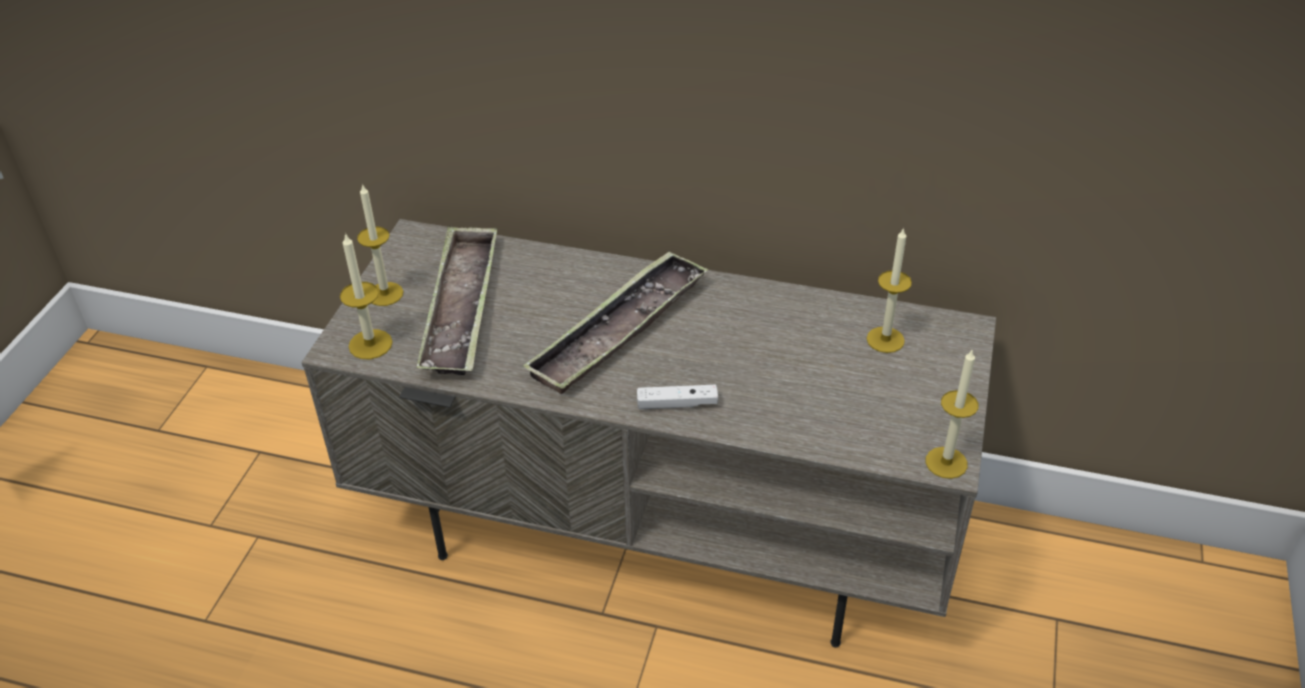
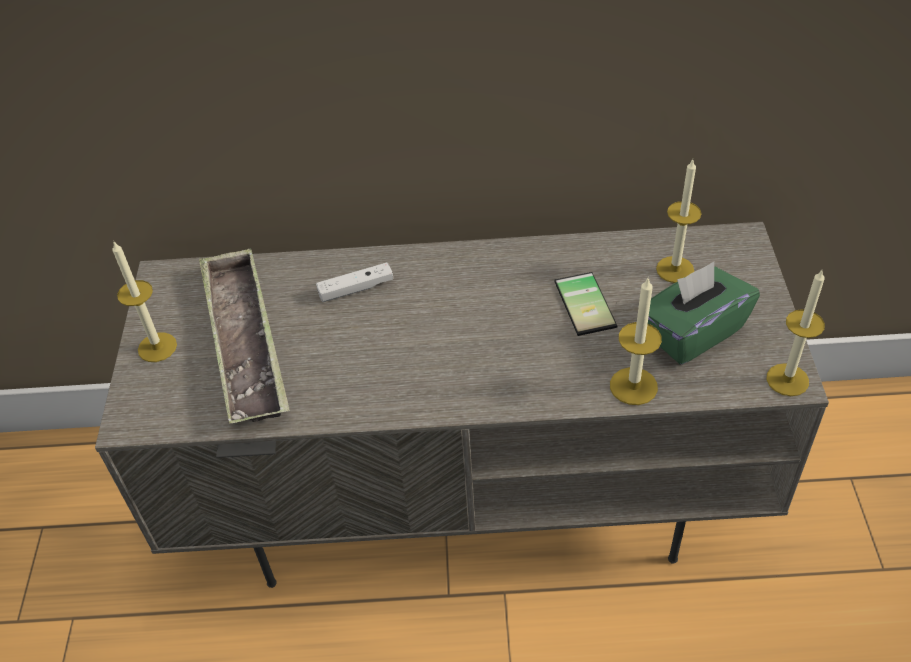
camera: 15 degrees left, 5 degrees up
candle [340,233,393,359] -> candle moved to [610,278,662,405]
tray [522,251,708,394] -> none
white game controller [637,384,718,409] -> white game controller moved to [316,262,393,302]
none -> phone [554,272,617,336]
none -> green tissue box [648,262,760,365]

